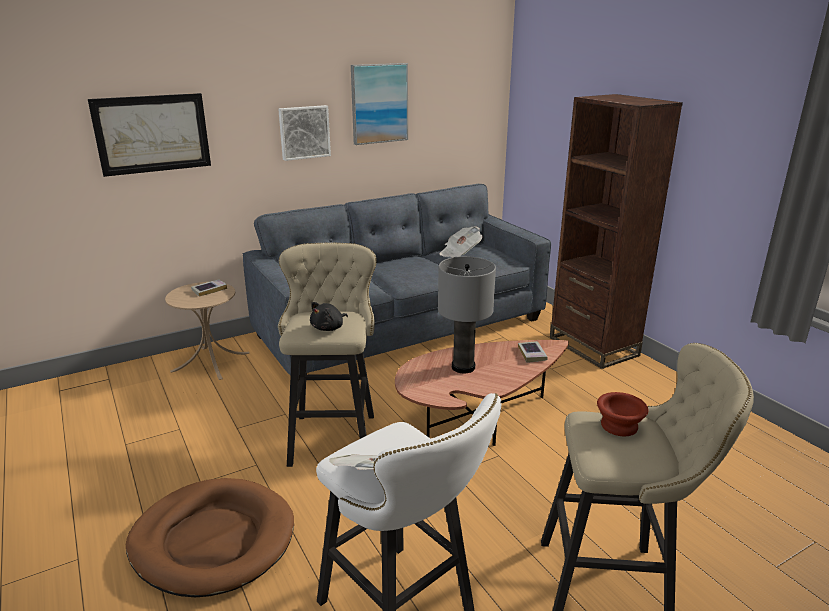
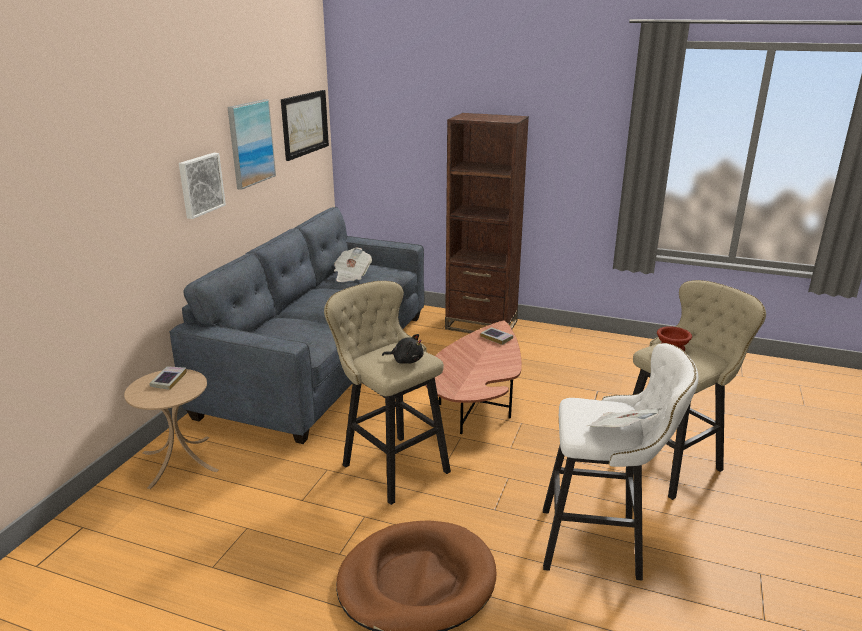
camera: 40 degrees left, 0 degrees up
picture [88,93,211,177] -> picture moved to [281,90,329,161]
black plush toy [310,302,348,331] -> black plush toy turned 75 degrees counterclockwise [382,334,424,364]
grey table lamp [438,256,496,373] -> none

